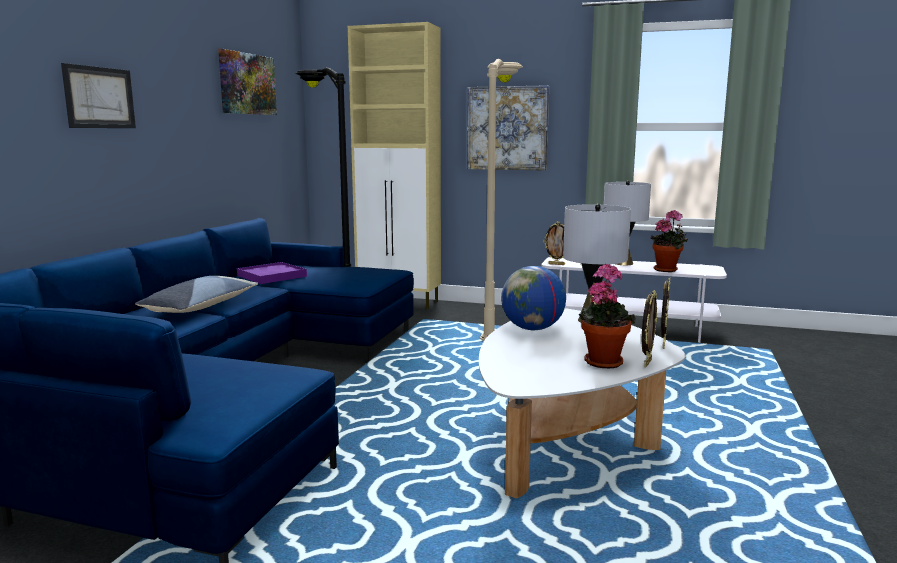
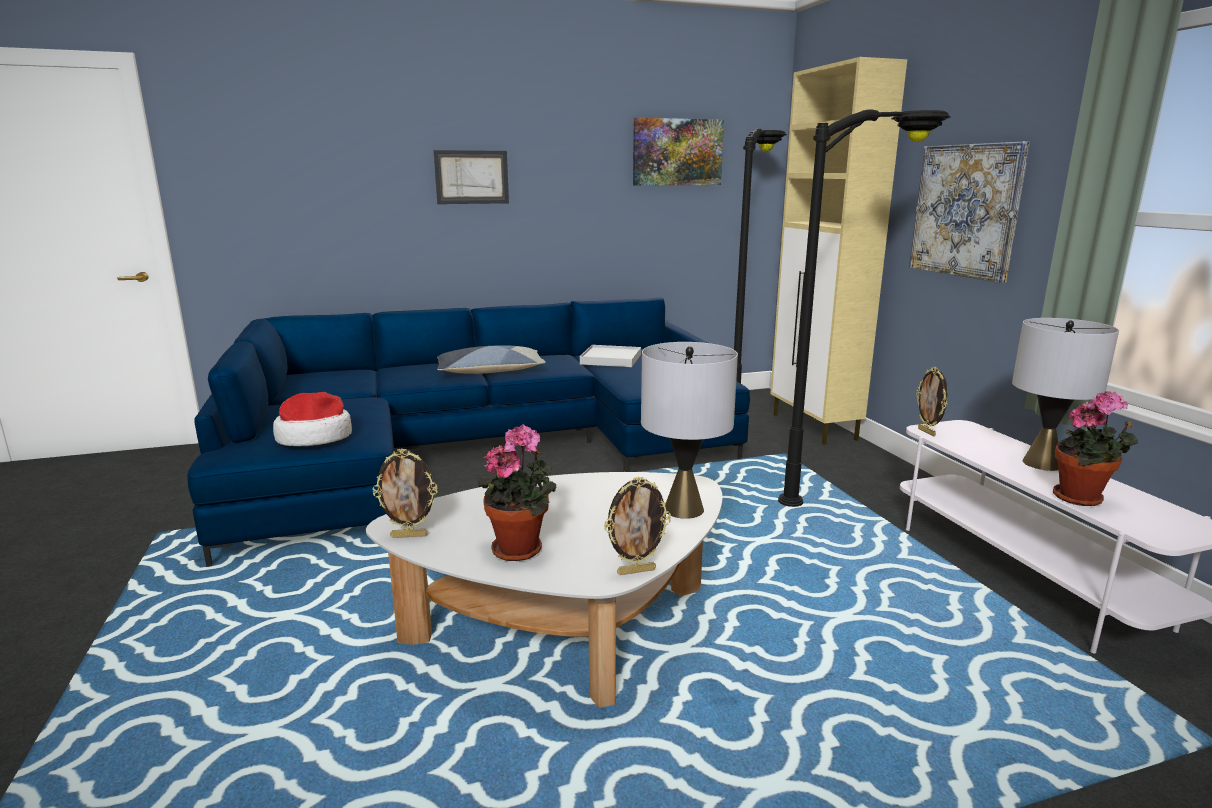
camera: 55 degrees right, 5 degrees up
purple tray [237,262,307,284] -> white tray [580,345,641,367]
beige floor lamp [480,59,523,341] -> black floor lamp [778,109,951,507]
globe [501,266,566,330] -> none
picture frame [642,290,657,367] -> picture frame moved to [373,448,438,538]
none -> hat [273,392,352,446]

